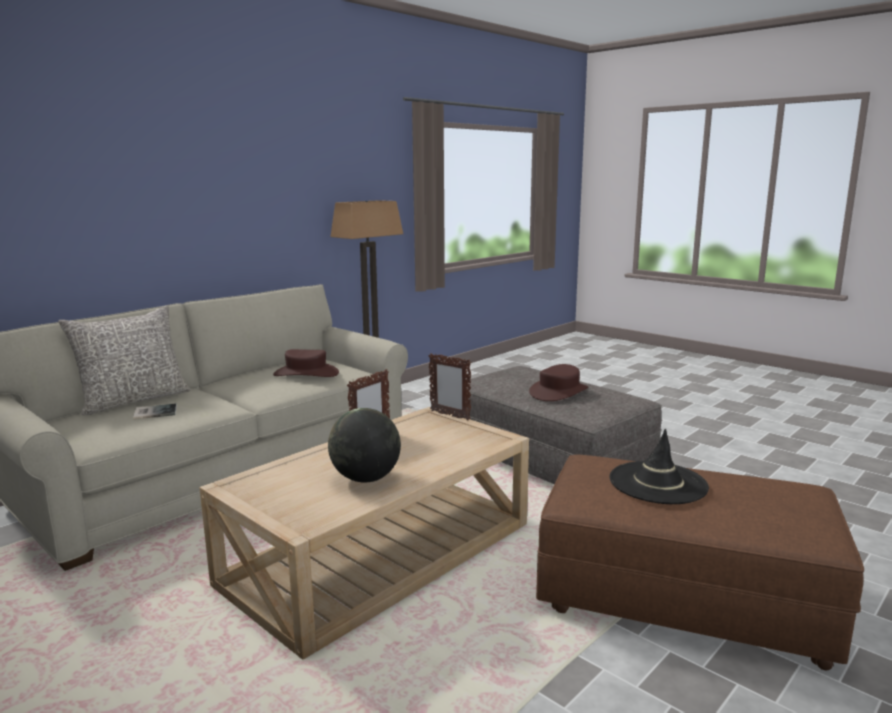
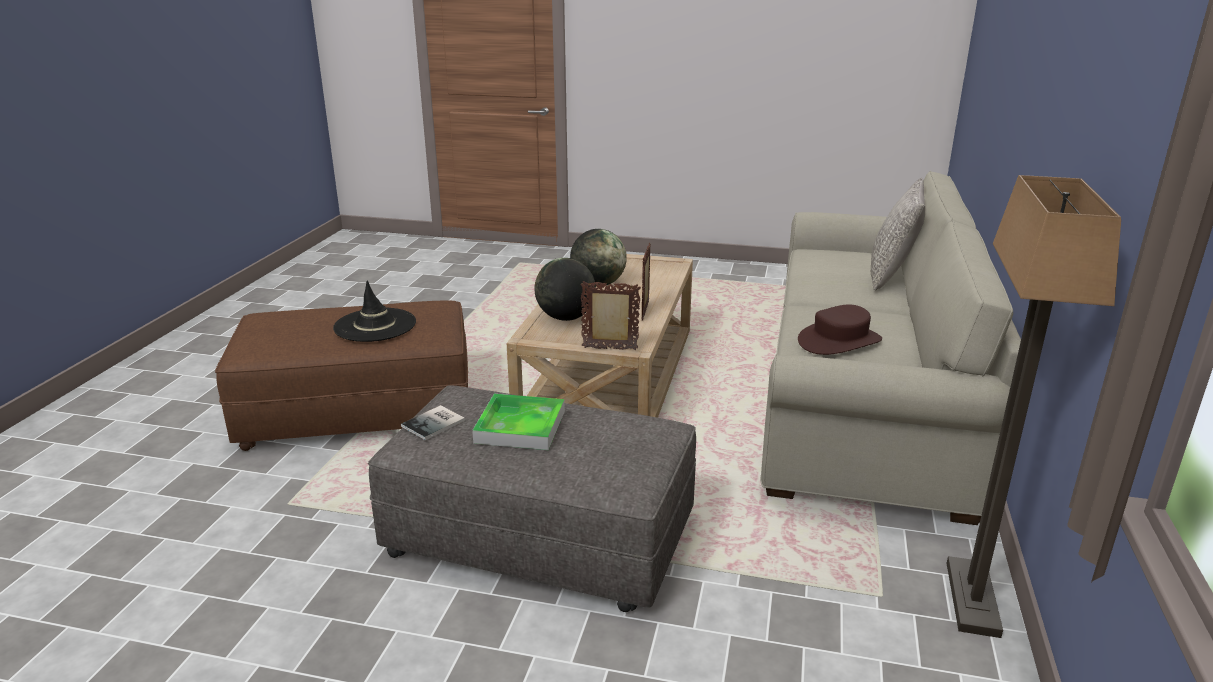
camera: 150 degrees right, 10 degrees up
book [133,403,176,420] -> book moved to [401,405,465,440]
brown hat [529,364,588,401] -> tray [472,394,565,450]
none -> globe [534,258,596,321]

